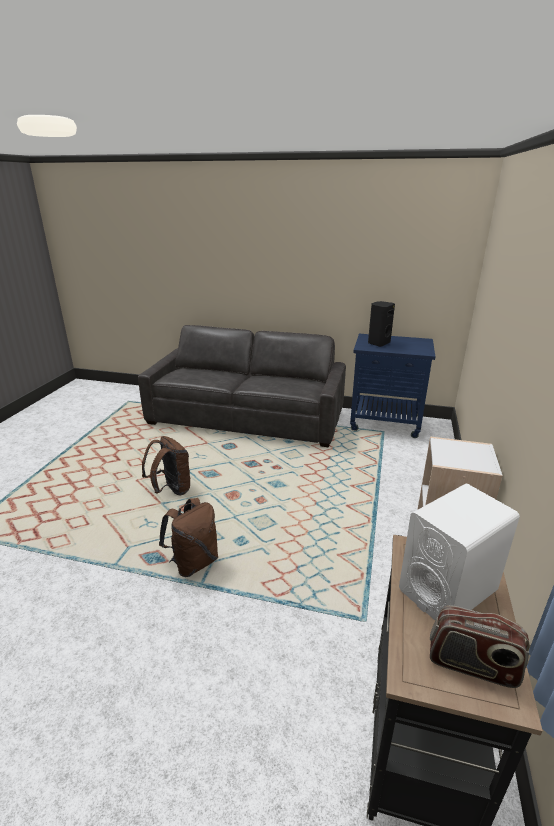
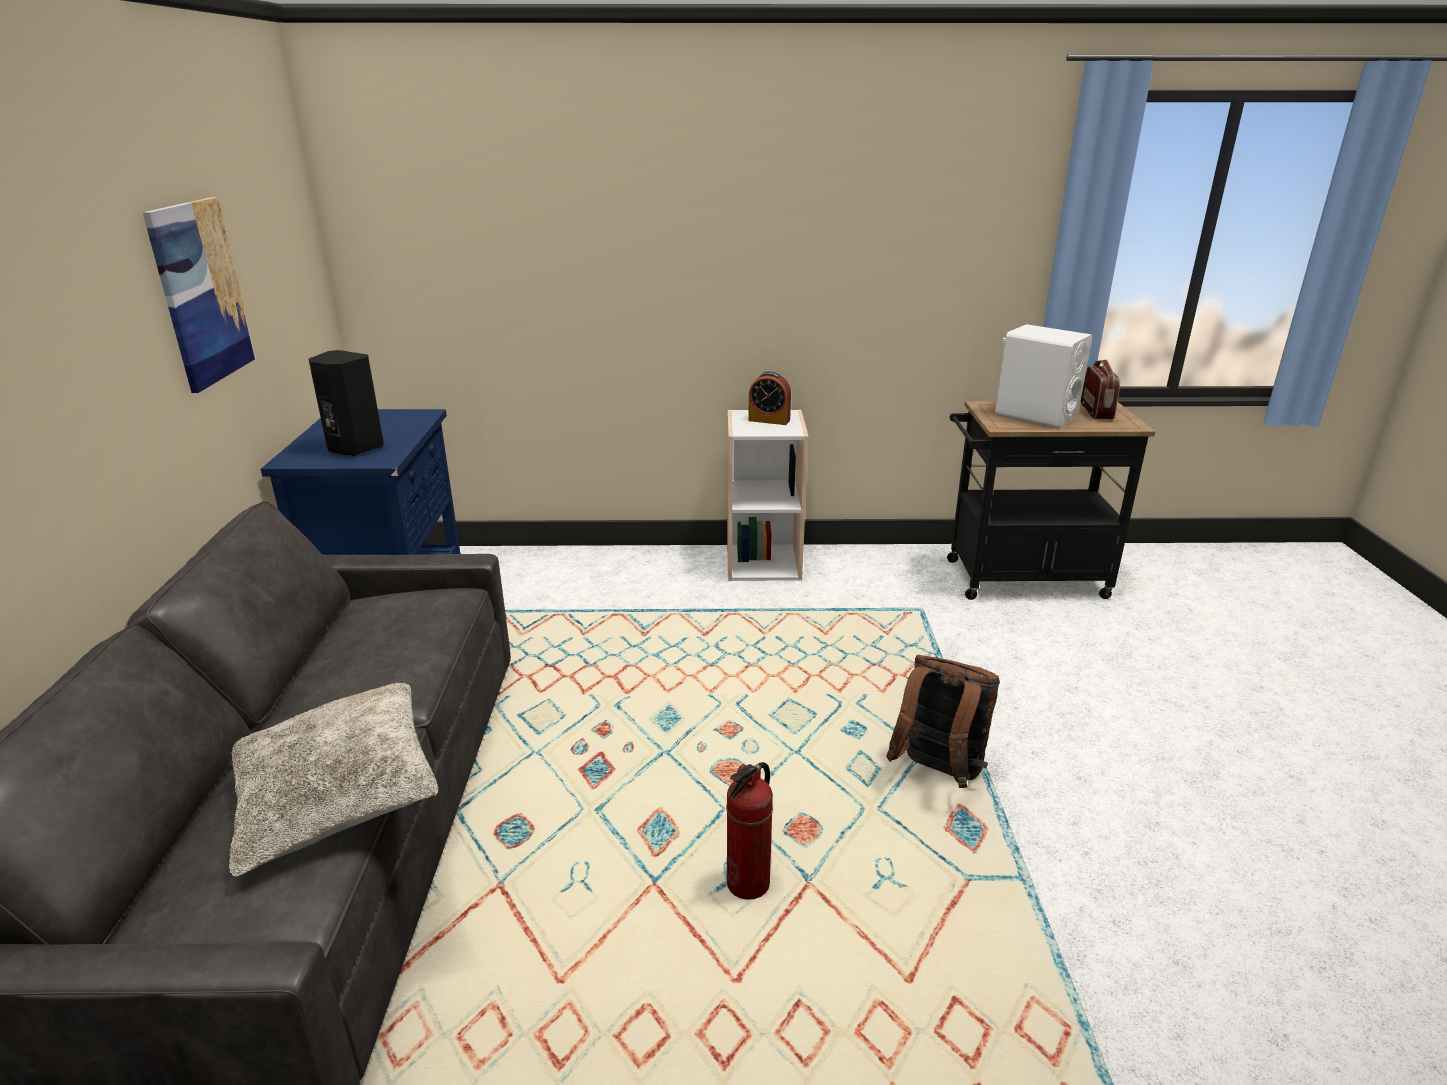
camera: 105 degrees left, 0 degrees up
brown backpack [142,436,191,495] -> fire extinguisher [726,762,773,900]
none -> picture [142,197,256,393]
none -> beige pillow [229,683,439,877]
none -> alarm clock [748,371,791,425]

